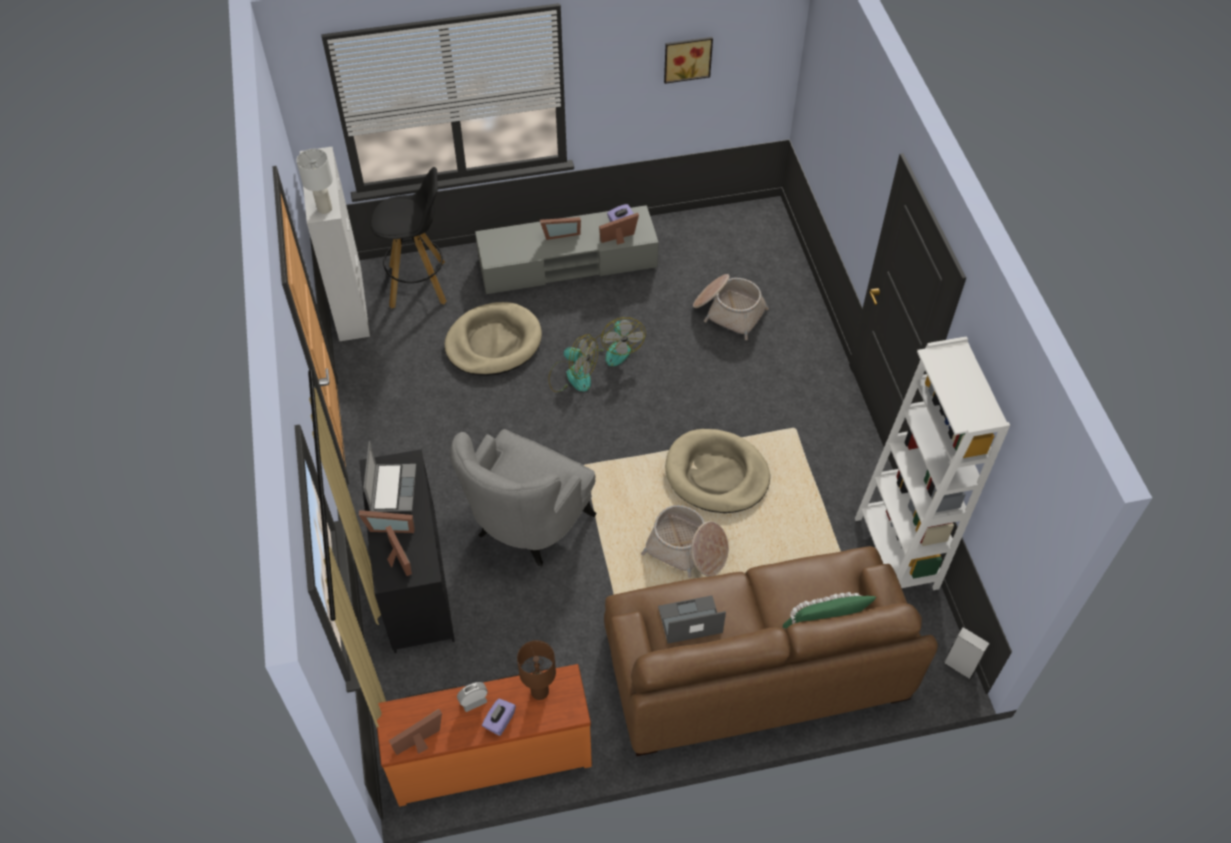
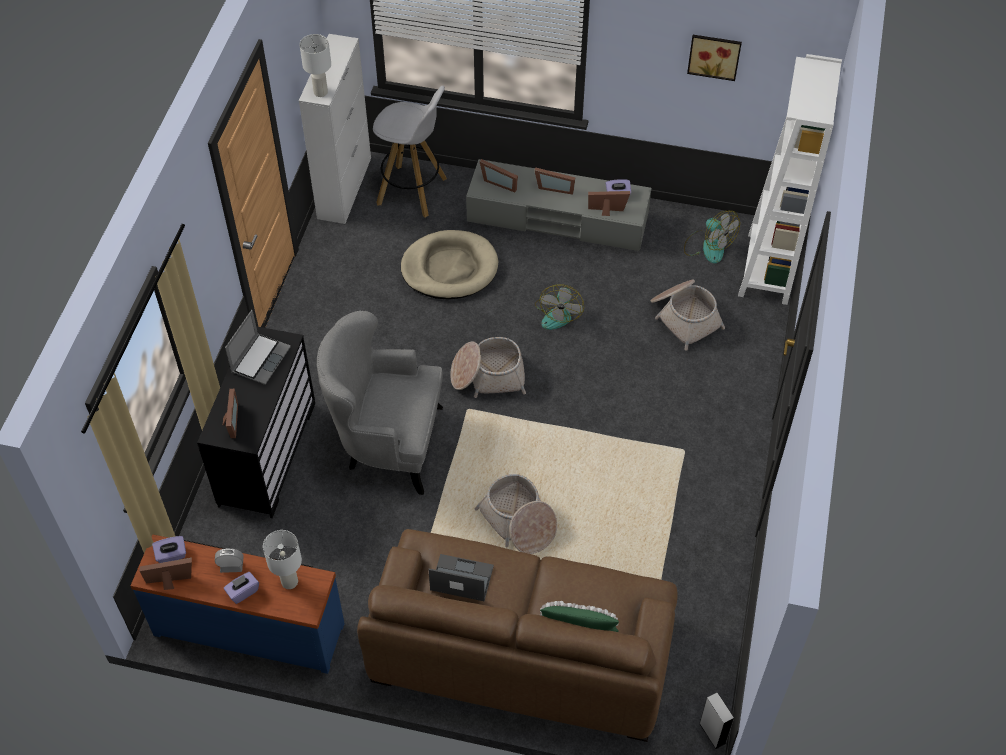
camera: 25 degrees right, 0 degrees up
picture frame [359,510,415,533] -> picture frame moved to [480,159,518,192]
black stool [370,167,446,308] -> white stool [373,86,447,218]
orange dresser [377,664,592,807] -> blue dresser [130,535,345,674]
grey armchair [450,429,597,566] -> grey armchair turned 45 degrees clockwise [317,311,443,495]
brown table lamp [517,640,556,700] -> white table lamp [263,530,302,589]
fan [548,334,598,392] -> fan moved to [684,211,740,264]
beige dog bed [665,429,770,513] -> none
white bookcase [855,336,1010,590] -> white bookcase moved to [738,54,842,305]
none -> purple tissue box [152,536,186,563]
none -> basket [450,337,526,398]

